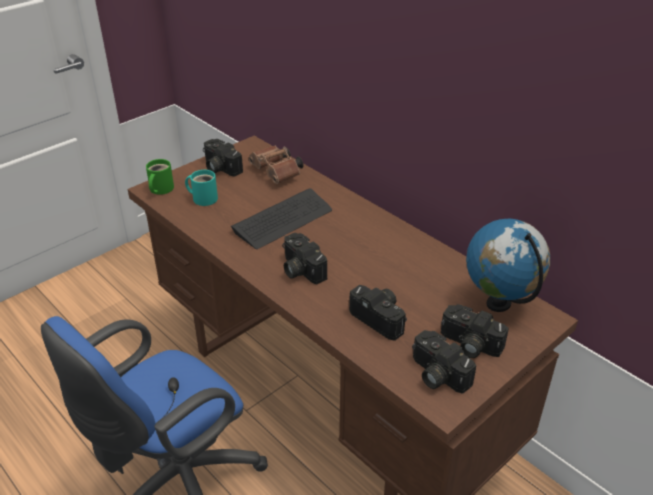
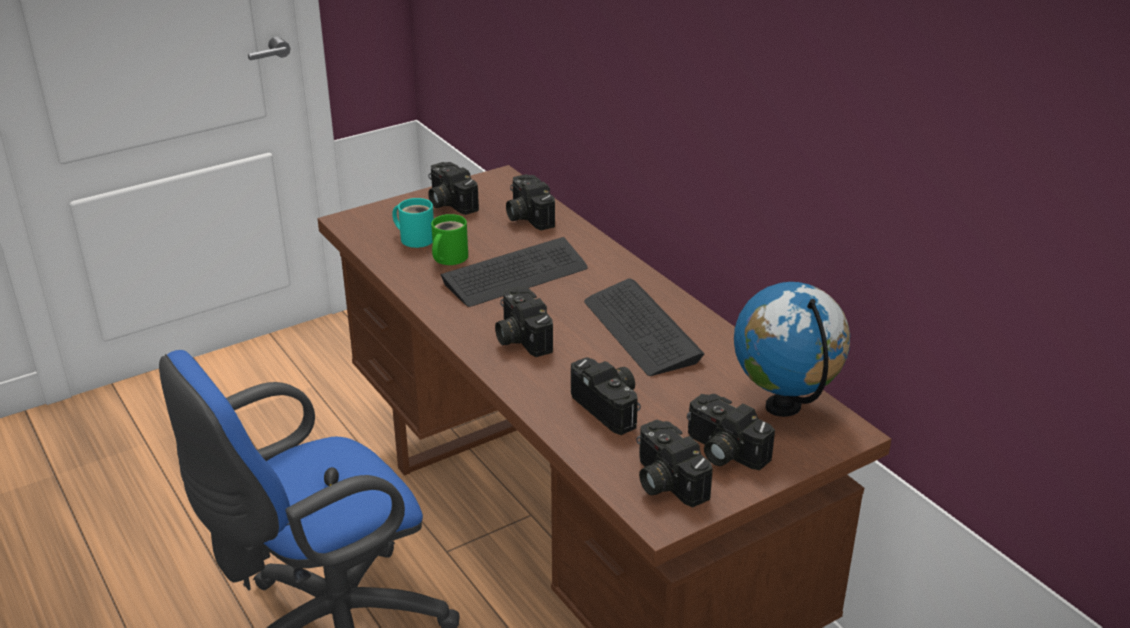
camera: 10 degrees right, 5 degrees down
green mug [146,159,174,195] -> green mug moved to [431,214,468,265]
brown binoculars [248,145,304,184] -> camera [506,174,555,230]
none -> keyboard [584,278,705,376]

